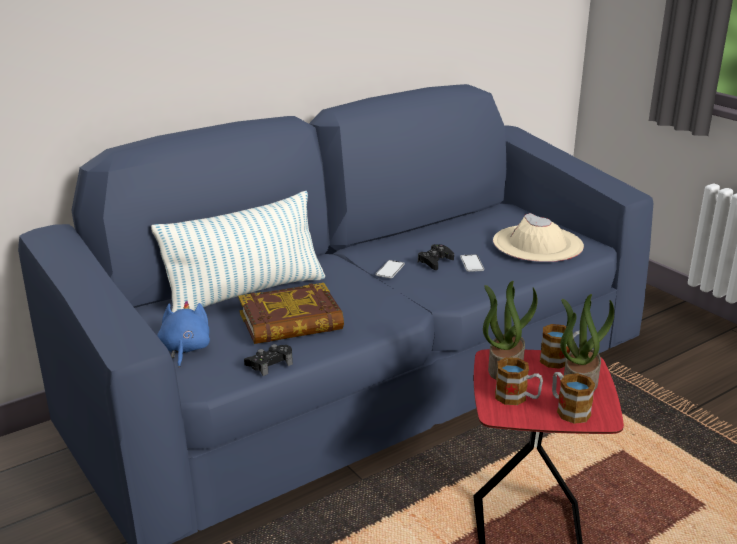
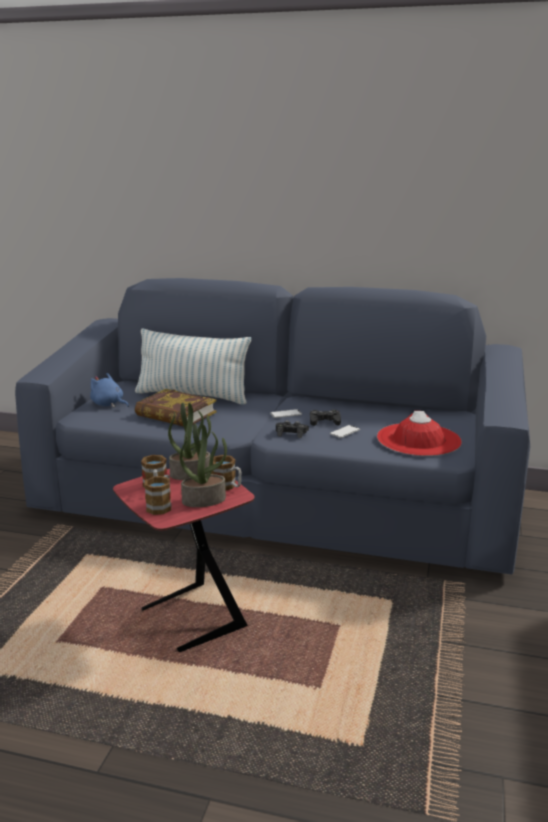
camera: 50 degrees right, 5 degrees down
blue plush toy [157,301,210,368] -> blue plush toy turned 105 degrees counterclockwise [90,373,129,407]
black game controller [244,344,293,376] -> black game controller moved to [276,420,309,438]
beige hat [493,213,584,262] -> red hat [377,411,462,456]

